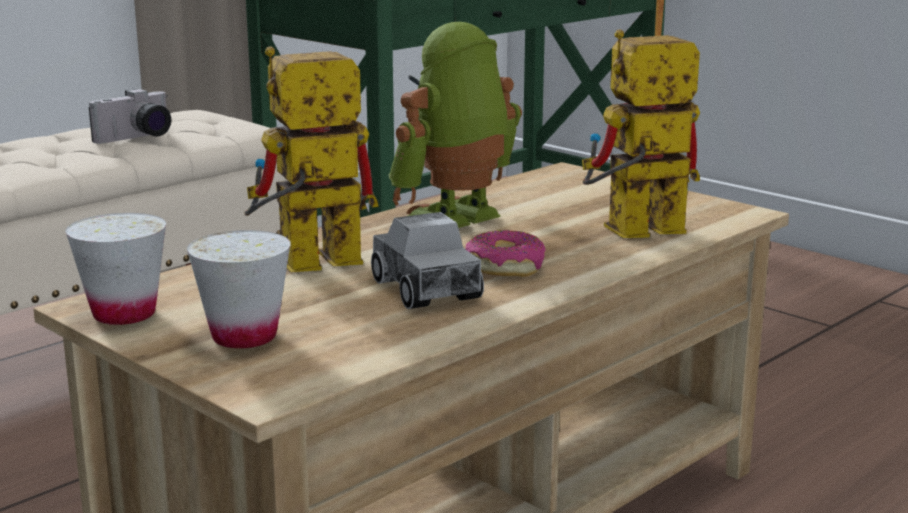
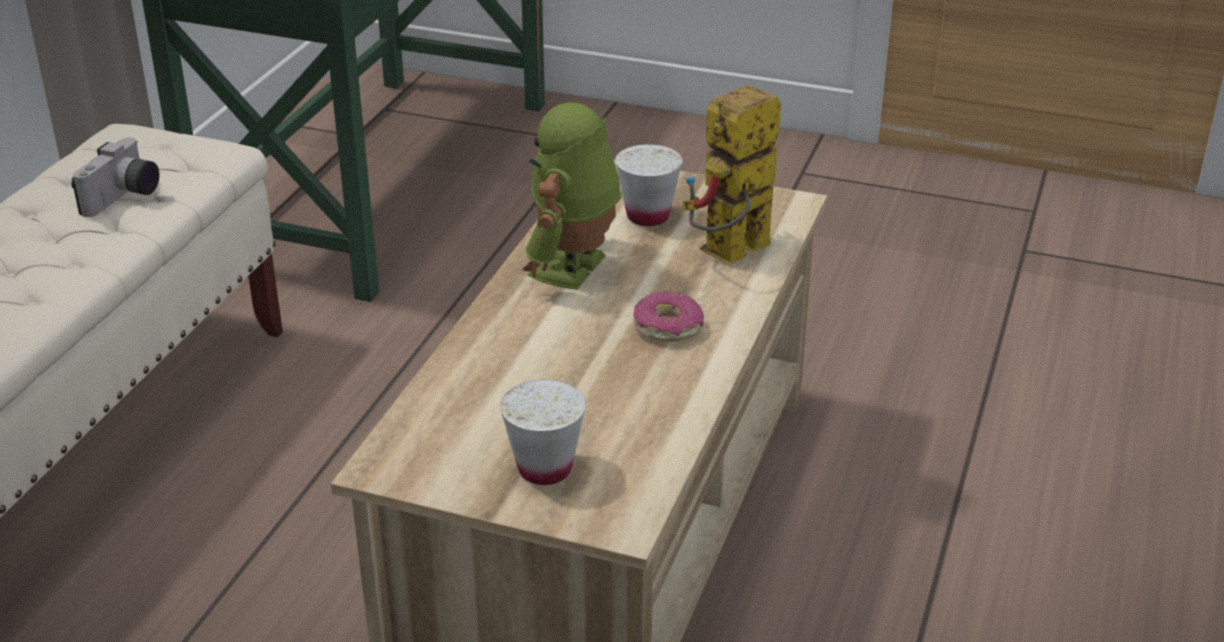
camera: 25 degrees left, 15 degrees up
white cup [65,213,166,325] -> white cup moved to [615,144,683,226]
toy robot [244,46,378,272] -> none
toy truck [371,212,484,309] -> none

